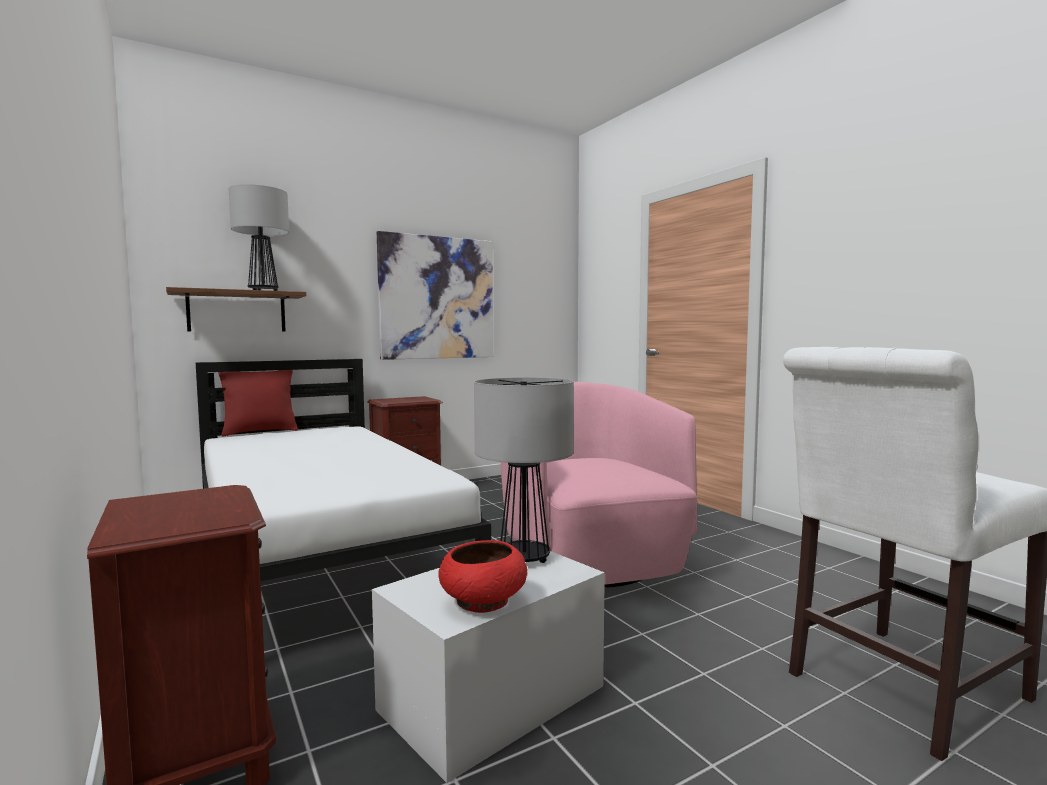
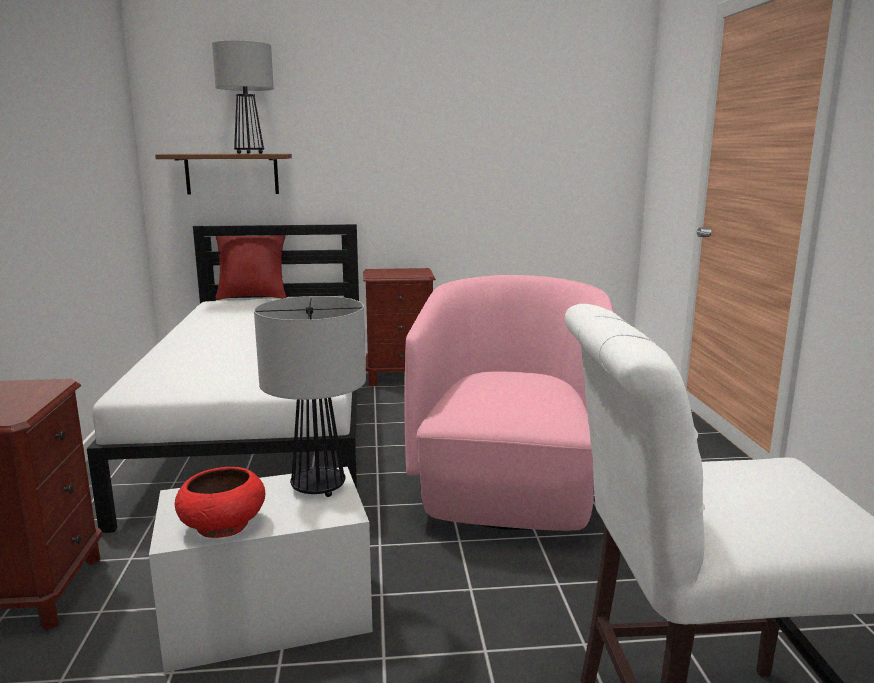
camera: 25 degrees right, 10 degrees up
picture [377,231,493,360] -> none

